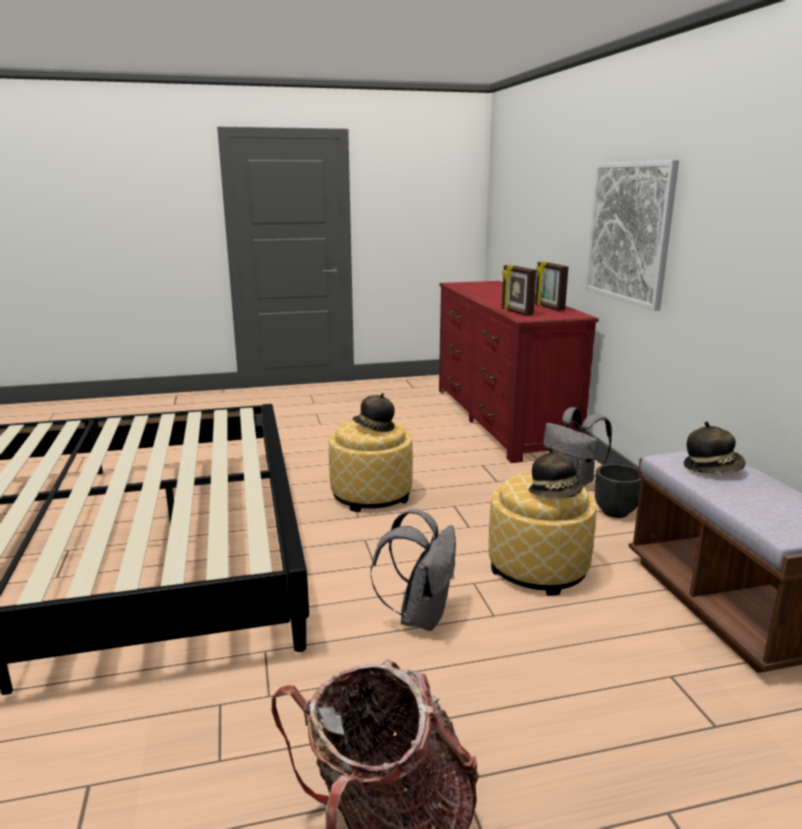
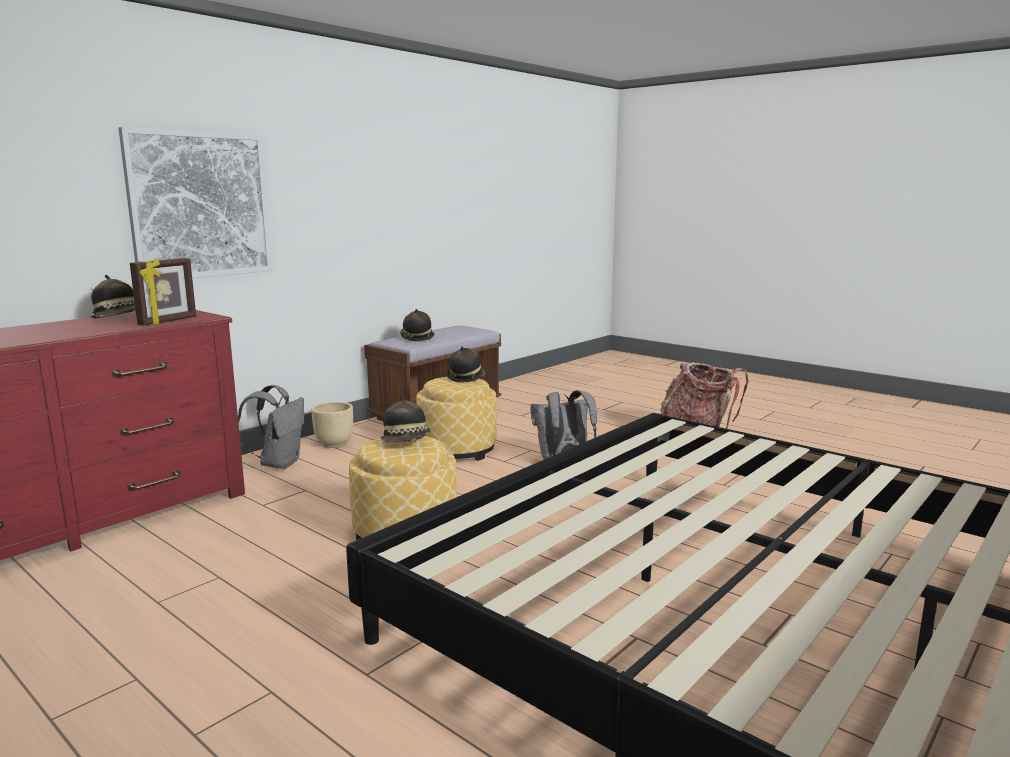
camera: 125 degrees left, 5 degrees down
picture frame [535,262,569,311] -> hat [91,275,136,318]
black planter [595,464,641,518] -> beige planter [311,402,353,448]

